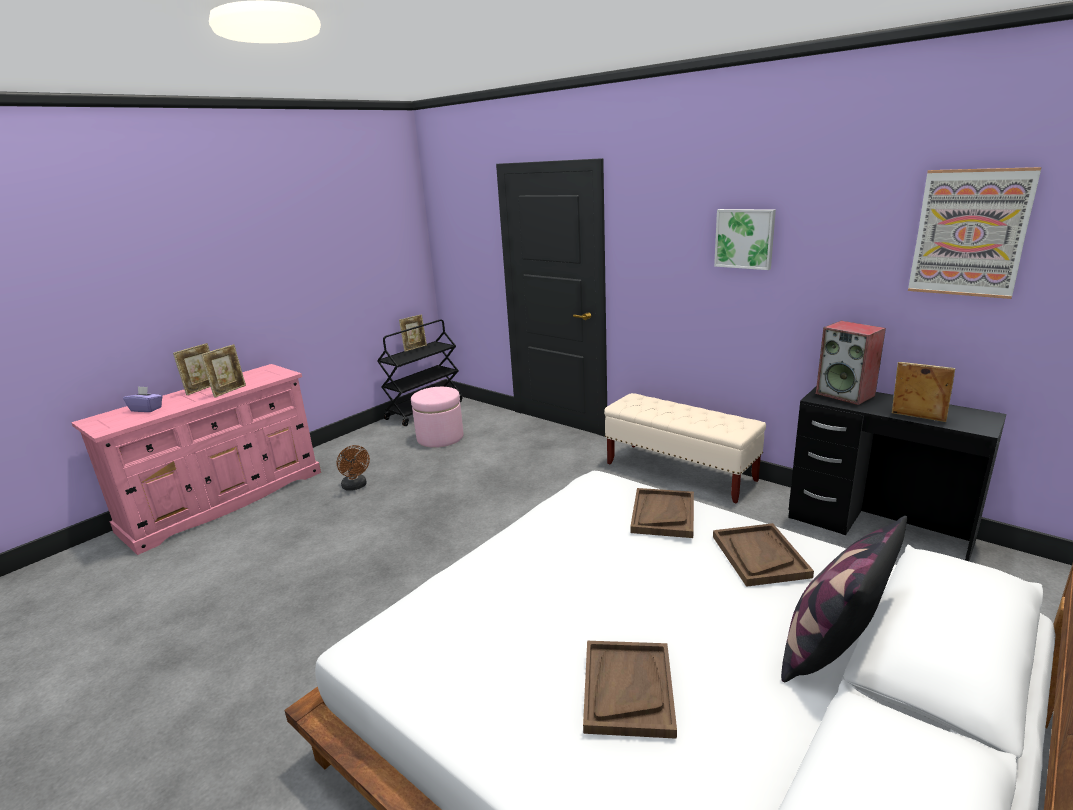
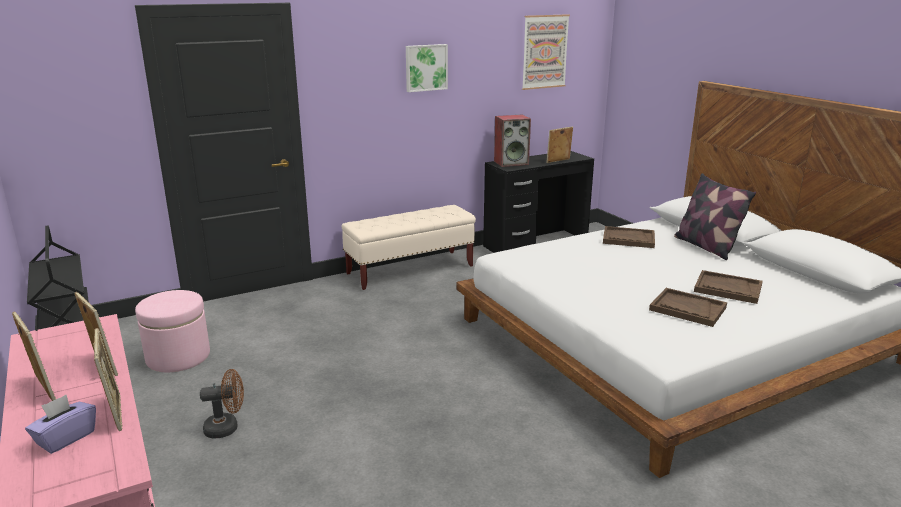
camera: 70 degrees left, 0 degrees up
picture frame [399,314,427,352] -> picture frame moved to [93,328,123,431]
brown tray [630,488,694,538] -> brown tray moved to [649,288,727,327]

